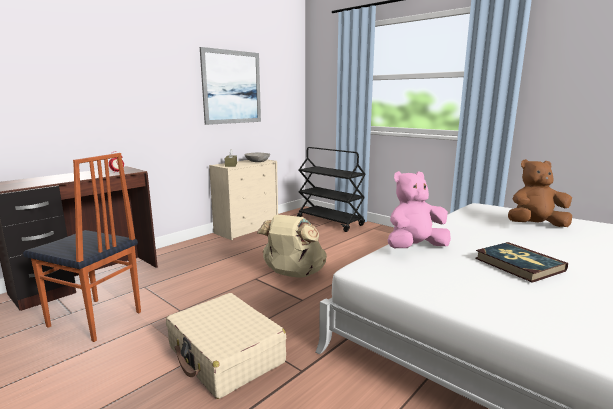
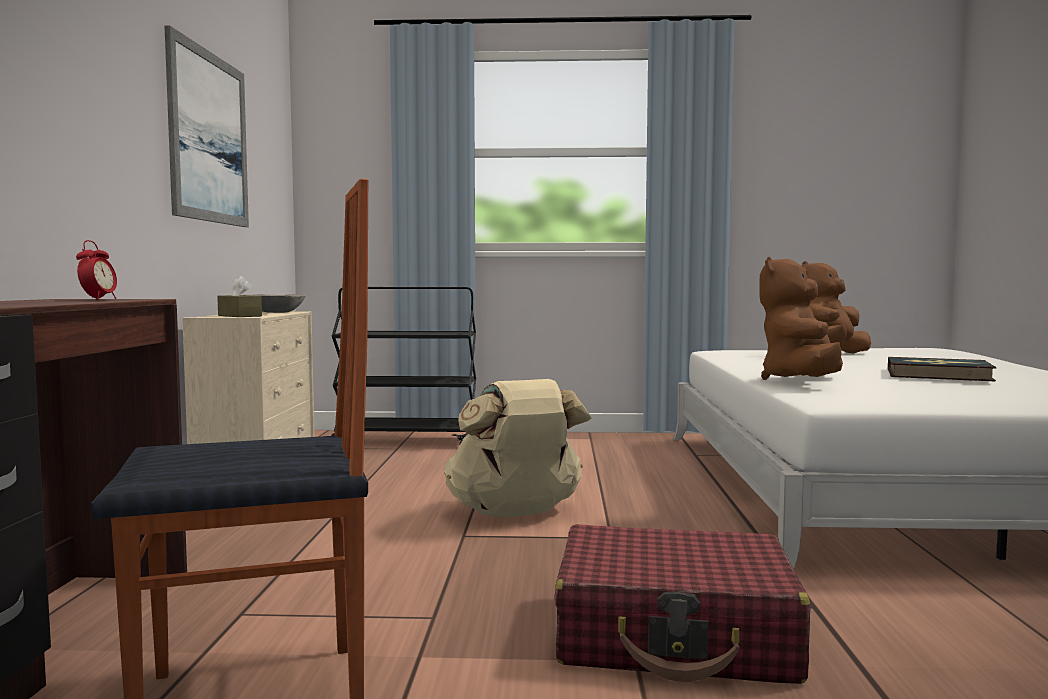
camera: 40 degrees left, 10 degrees down
beige suitcase [166,293,286,399] -> red suitcase [554,524,810,684]
pink plush toy [388,171,451,248] -> brown plush toy [759,256,843,380]

